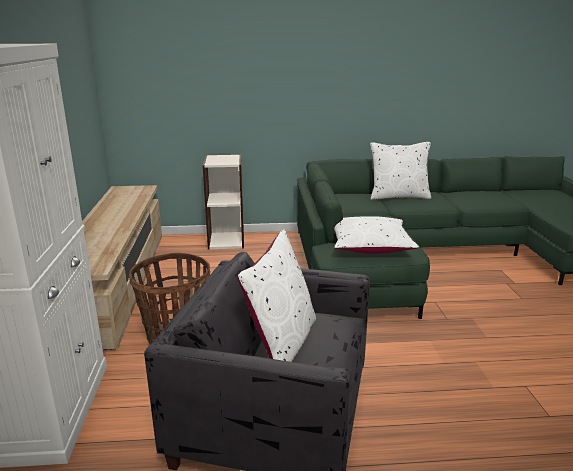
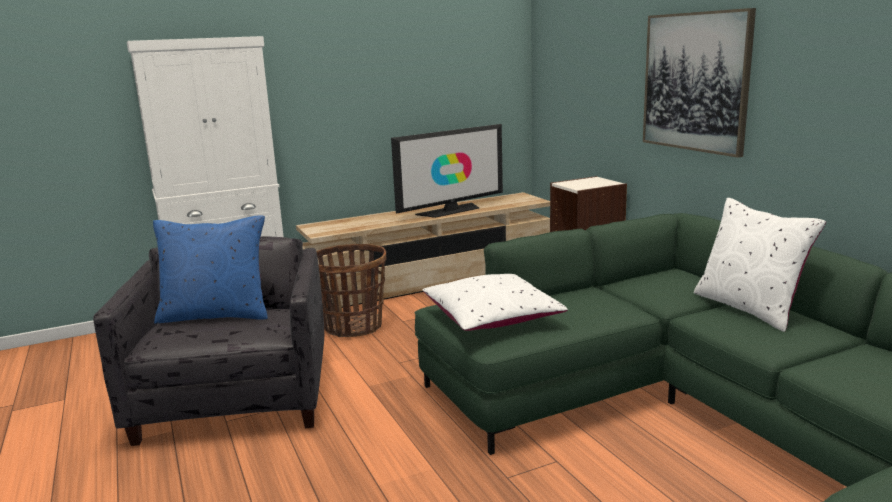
camera: 70 degrees right, 5 degrees down
white pillow [237,230,316,362] -> blue pillow [153,216,268,323]
none -> television [391,124,503,218]
none -> picture [643,8,756,158]

